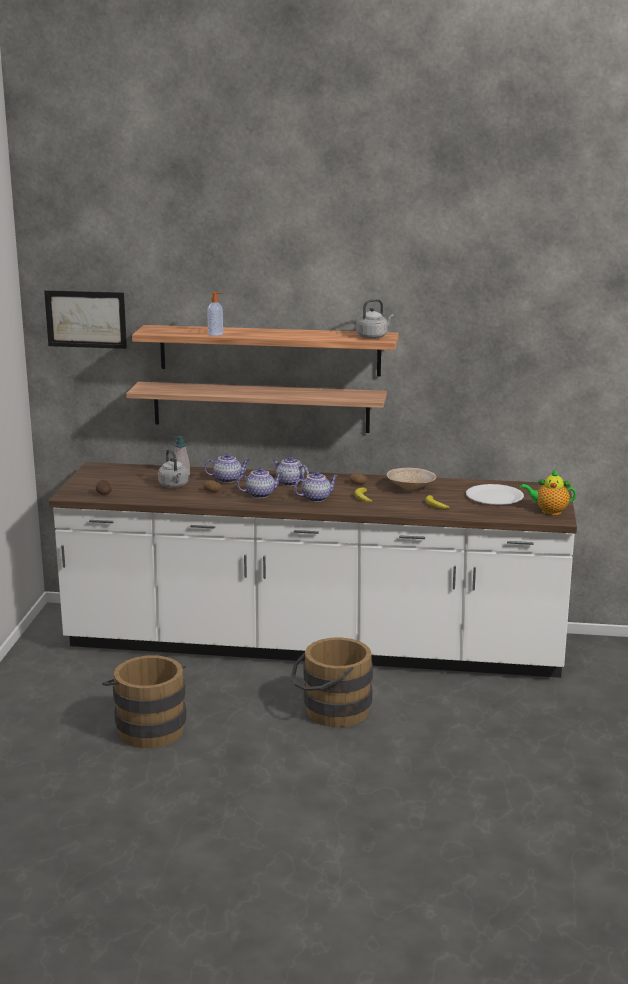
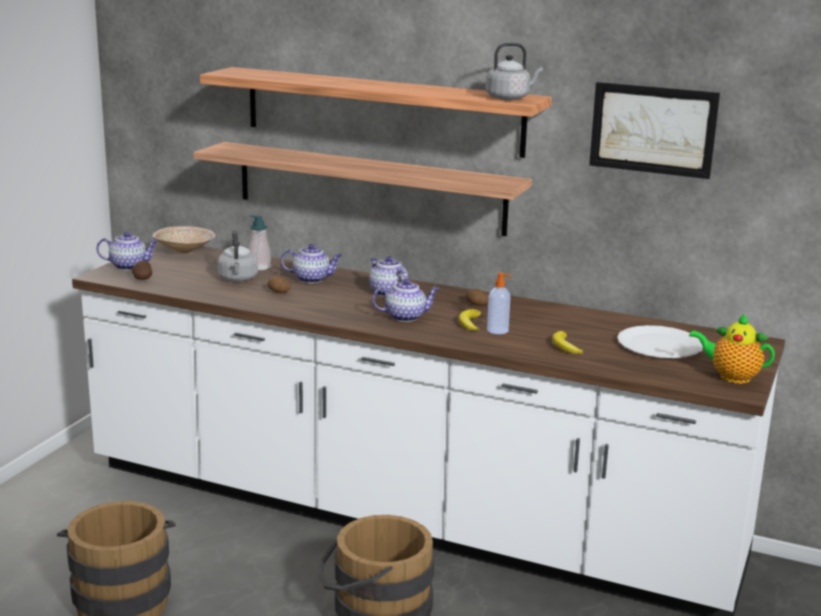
camera: 15 degrees right, 0 degrees up
picture [44,290,127,349] -> picture moved to [589,82,720,179]
soap dispenser [207,292,223,336] -> soap dispenser moved to [487,272,512,334]
teapot [237,468,283,498] -> teapot moved to [96,232,158,270]
beige bowl [387,467,436,490] -> beige bowl moved to [153,226,216,253]

